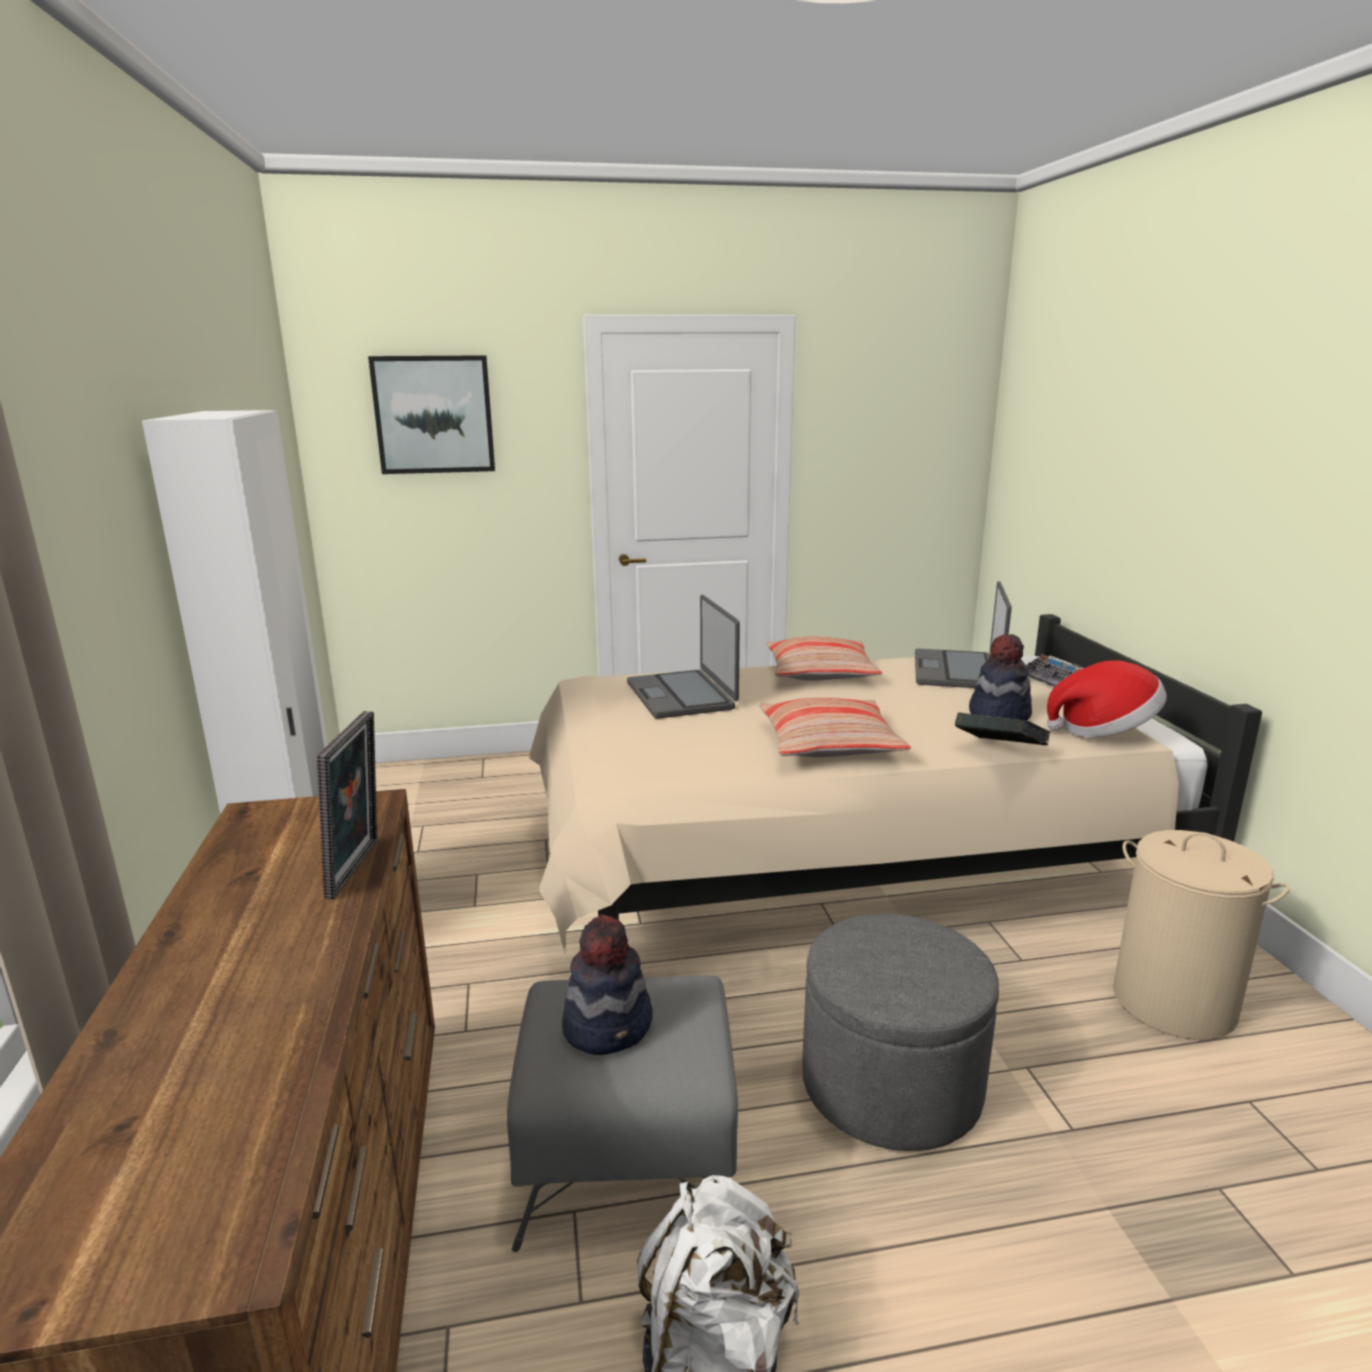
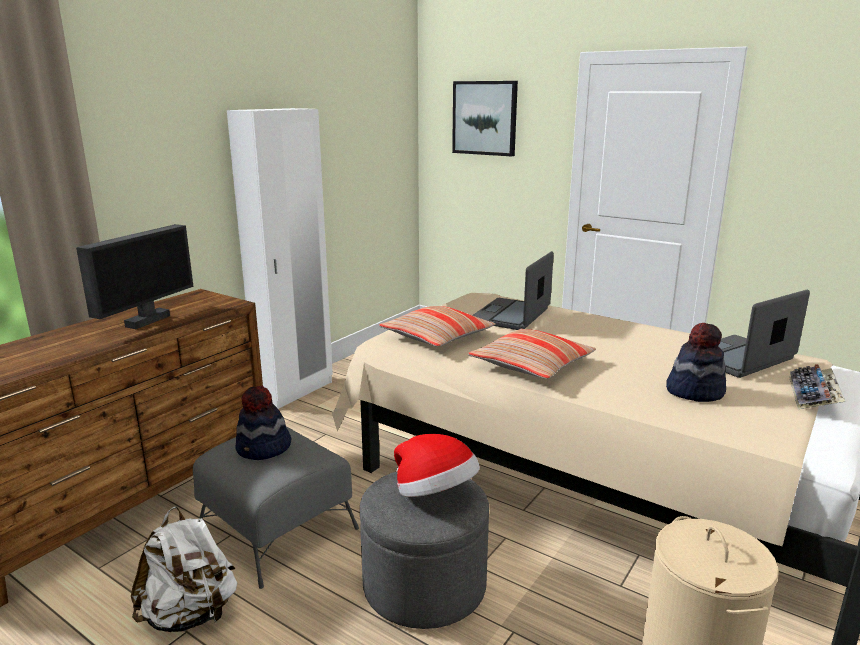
camera: 45 degrees right, 0 degrees up
picture frame [317,711,377,899] -> none
pillow [766,637,882,681] -> pillow moved to [379,306,496,347]
book [955,712,1050,745] -> none
hat [1047,660,1167,737] -> hat moved to [394,434,480,497]
none -> monitor [76,224,194,329]

